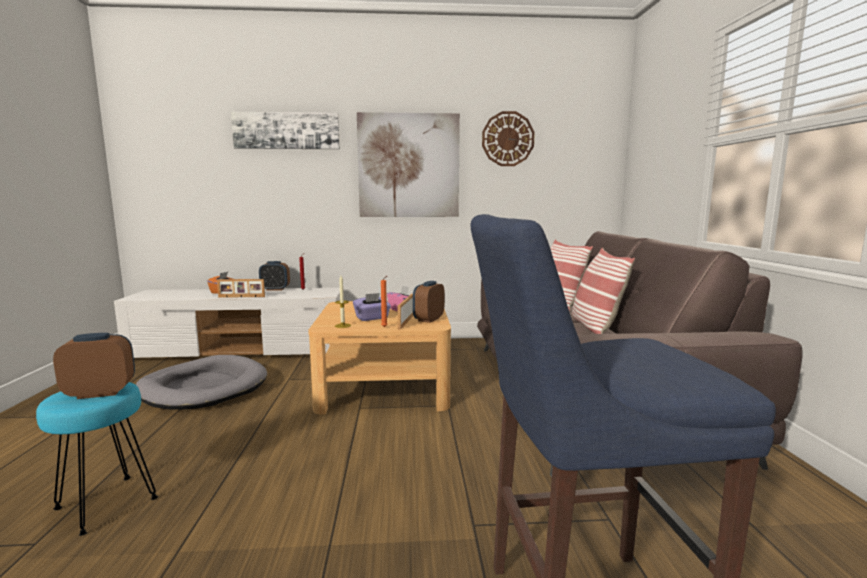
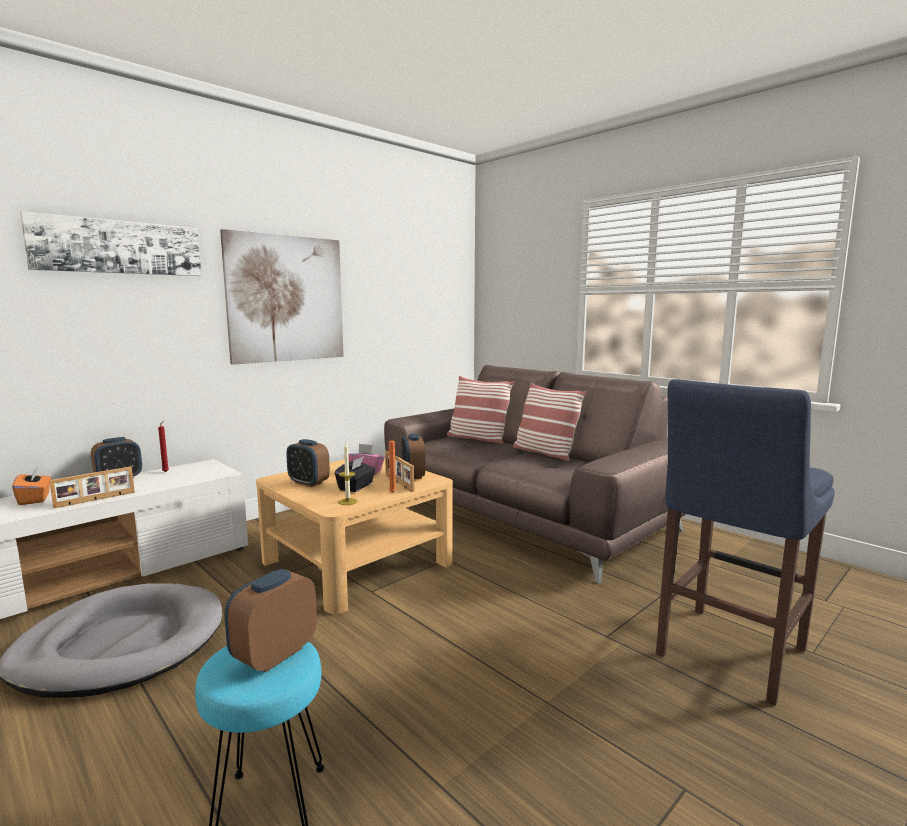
camera: 40 degrees left, 0 degrees up
purple tissue box [353,293,391,321] -> black tissue box [335,456,376,492]
wall clock [482,111,535,166] -> none
none -> alarm clock [286,439,330,487]

